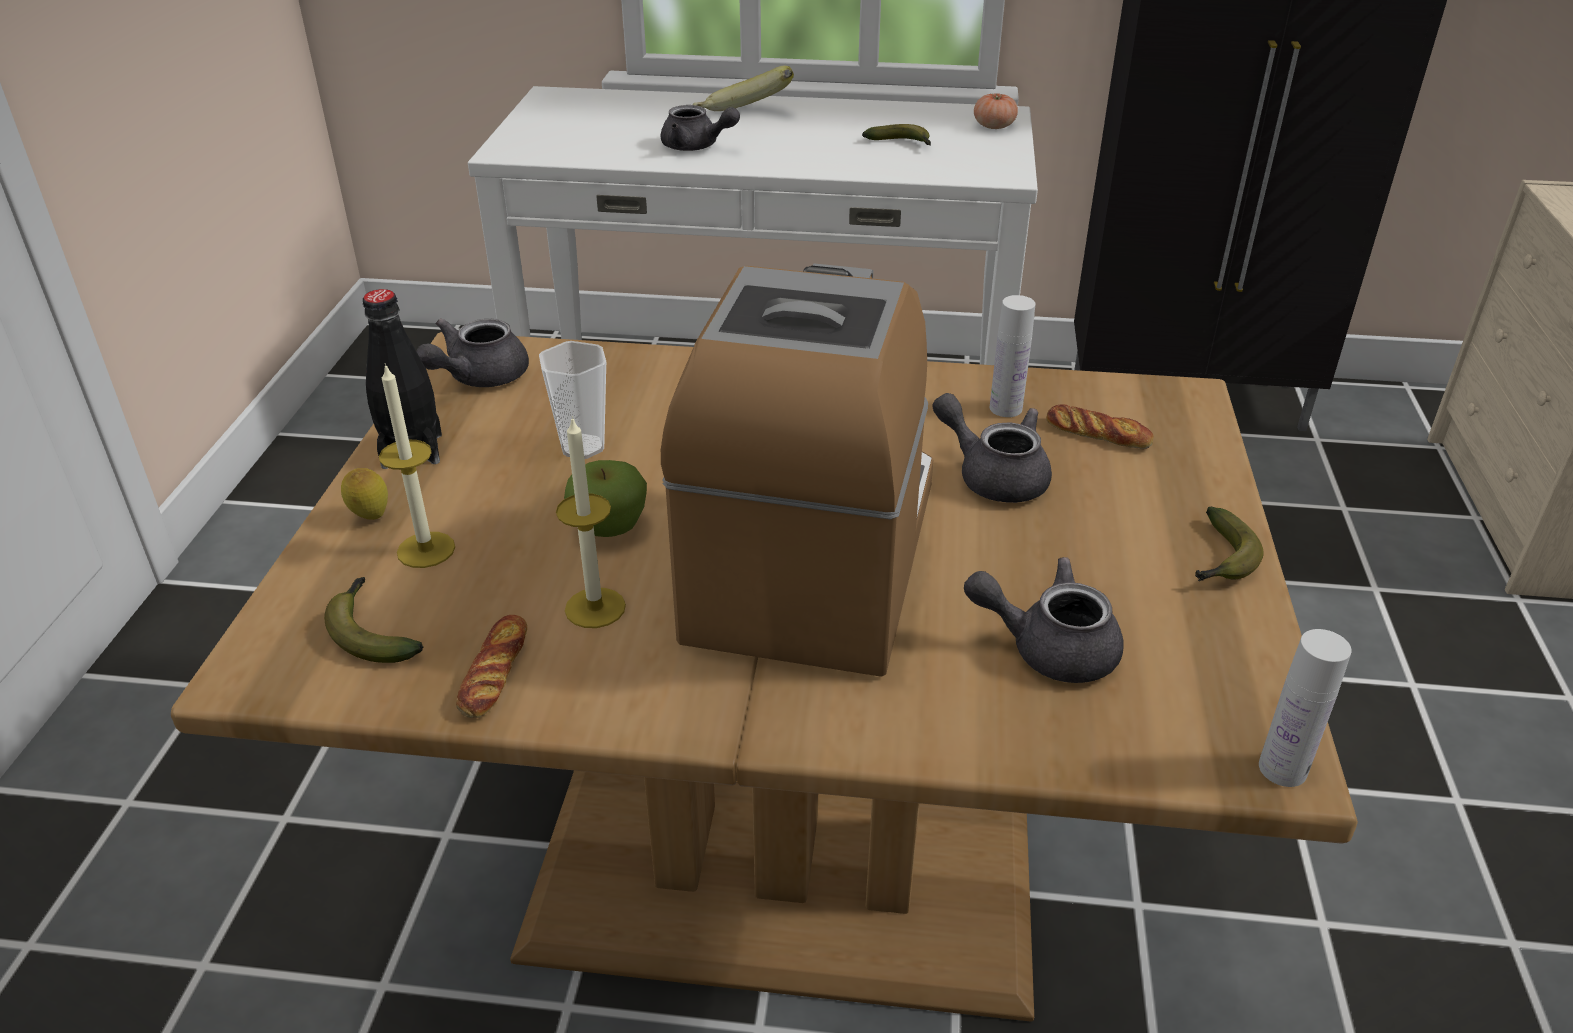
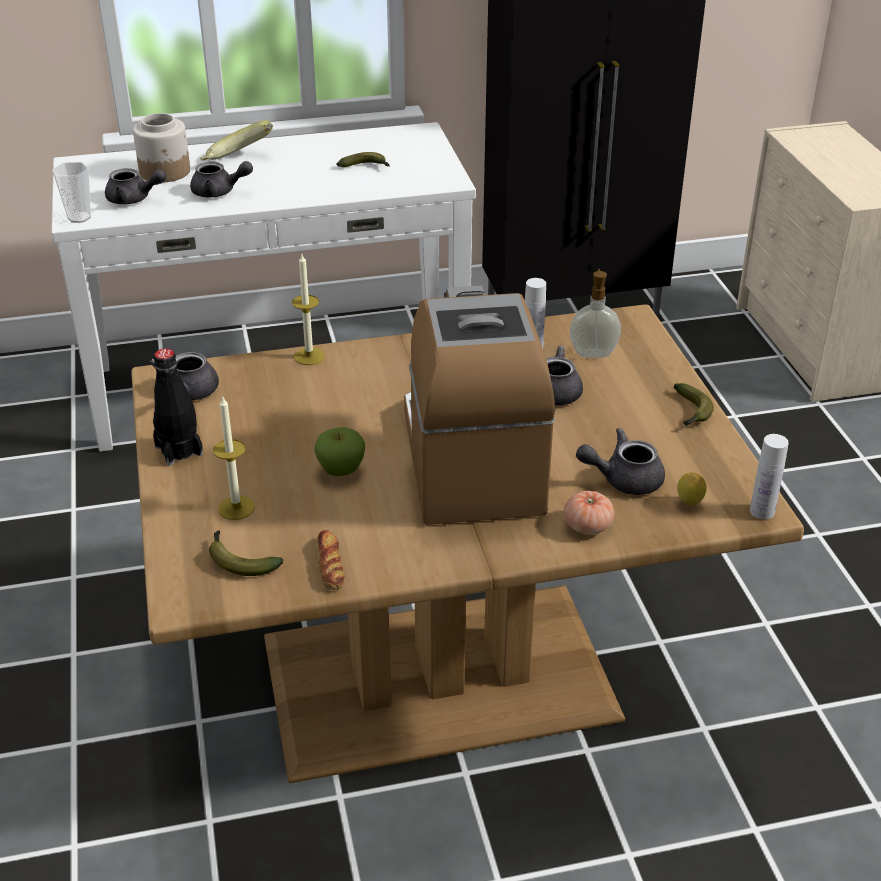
camera: 20 degrees left, 0 degrees up
lemon [341,468,388,520] -> lemon moved to [677,472,707,505]
cup [539,341,606,459] -> cup moved to [52,162,91,223]
candle [556,416,626,628] -> candle moved to [292,254,325,365]
tomato [974,93,1018,129] -> tomato moved to [564,491,614,535]
bread [1046,404,1154,449] -> soap dispenser [570,269,621,358]
none -> grey teapot [105,168,166,205]
none -> jar [133,113,190,182]

